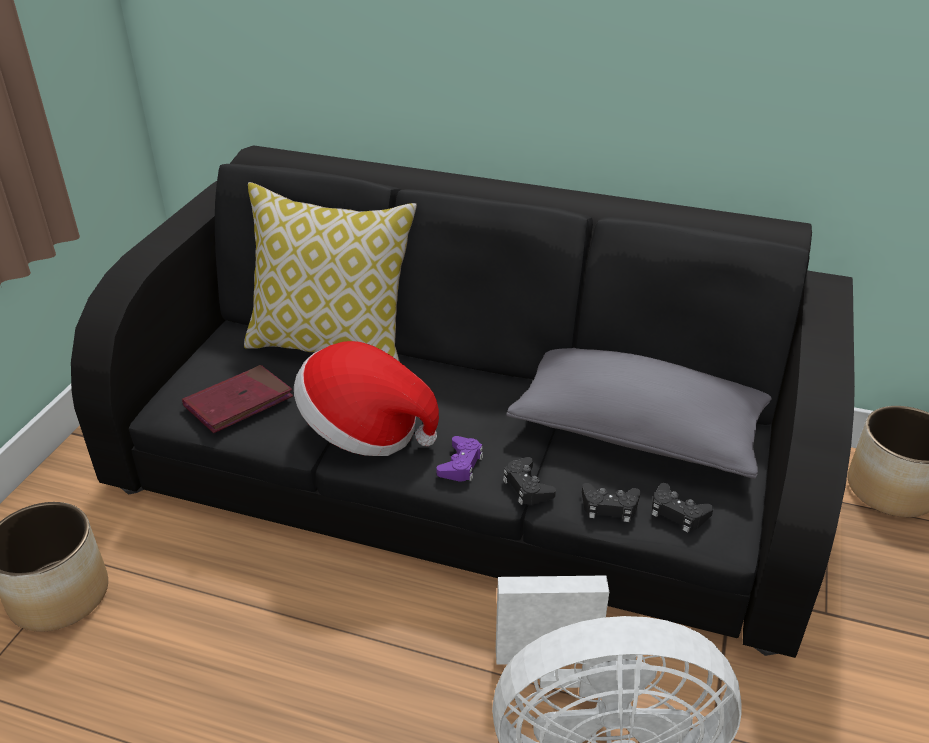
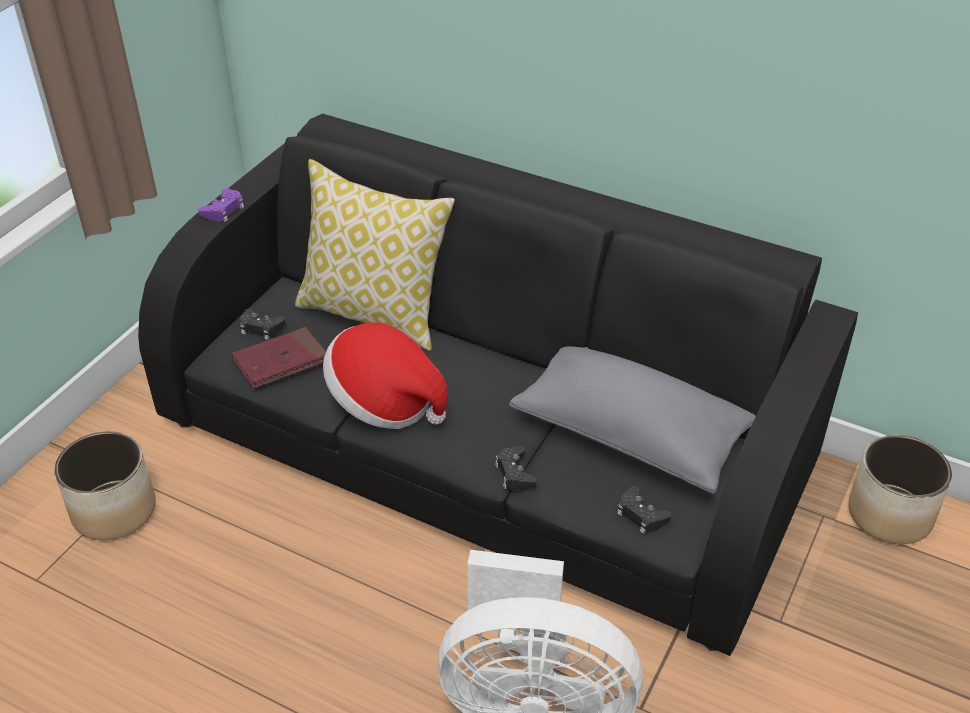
camera: 10 degrees right, 5 degrees up
purple game controller [437,436,483,482] -> purple game controller moved to [198,188,244,222]
black game controller [582,483,641,522] -> black game controller moved to [240,309,286,340]

